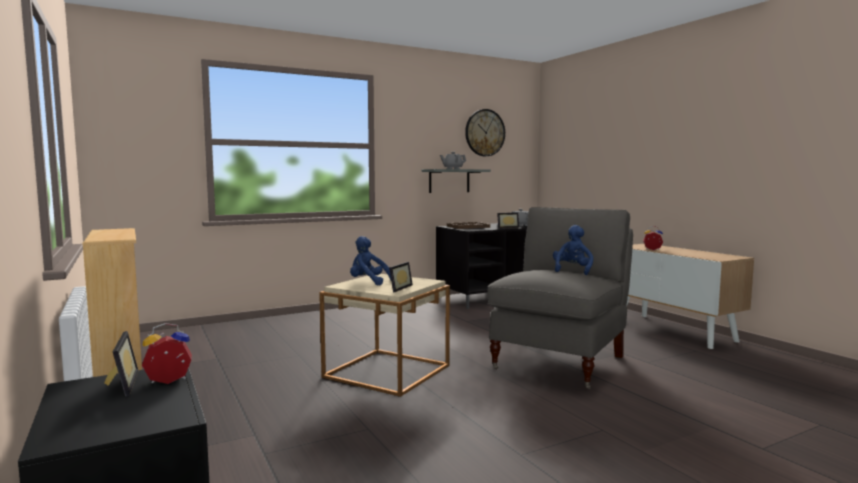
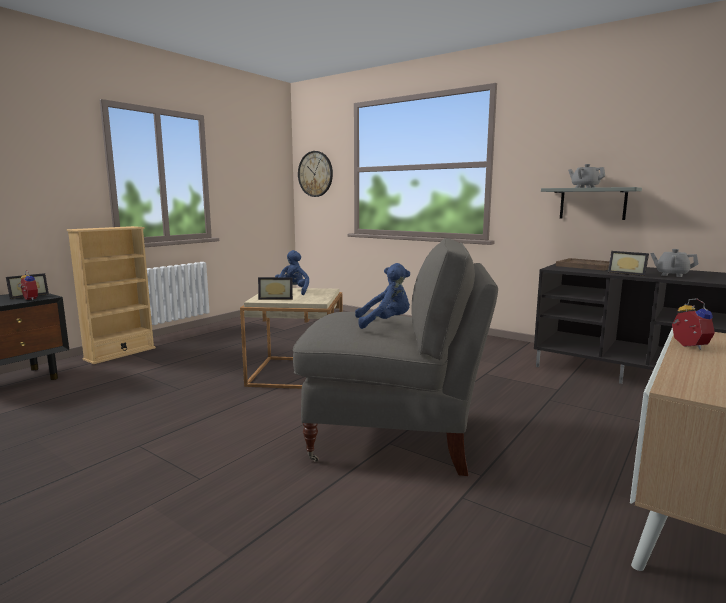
camera: 65 degrees right, 5 degrees up
wall clock [465,109,505,156] -> wall clock moved to [298,151,333,197]

